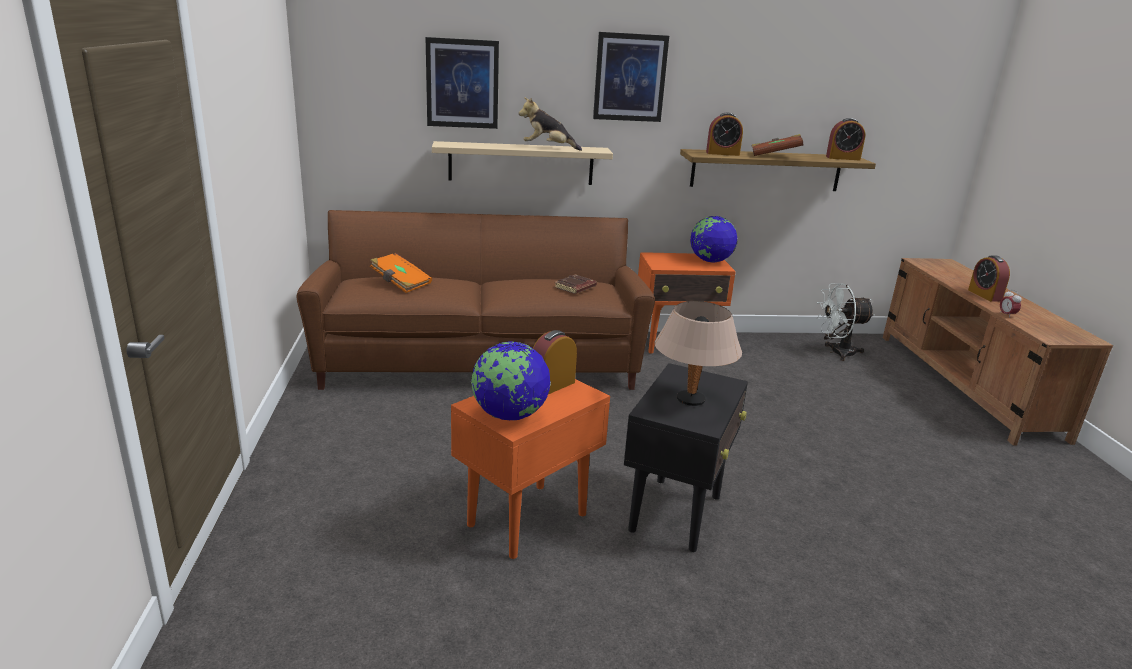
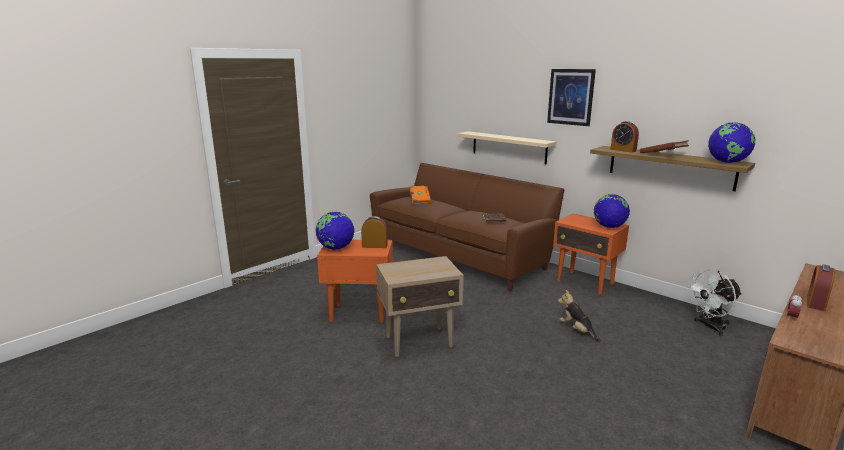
camera: 50 degrees right, 5 degrees down
picture [426,37,499,129] -> none
plush toy [519,97,582,151] -> plush toy moved to [558,290,601,342]
black side table [624,363,748,552] -> beige side table [376,256,464,357]
beige table lamp [655,301,742,406] -> none
white fan [817,283,875,361] -> white fan turned 60 degrees counterclockwise [686,269,742,336]
alarm clock [826,118,865,160] -> globe [708,122,755,163]

